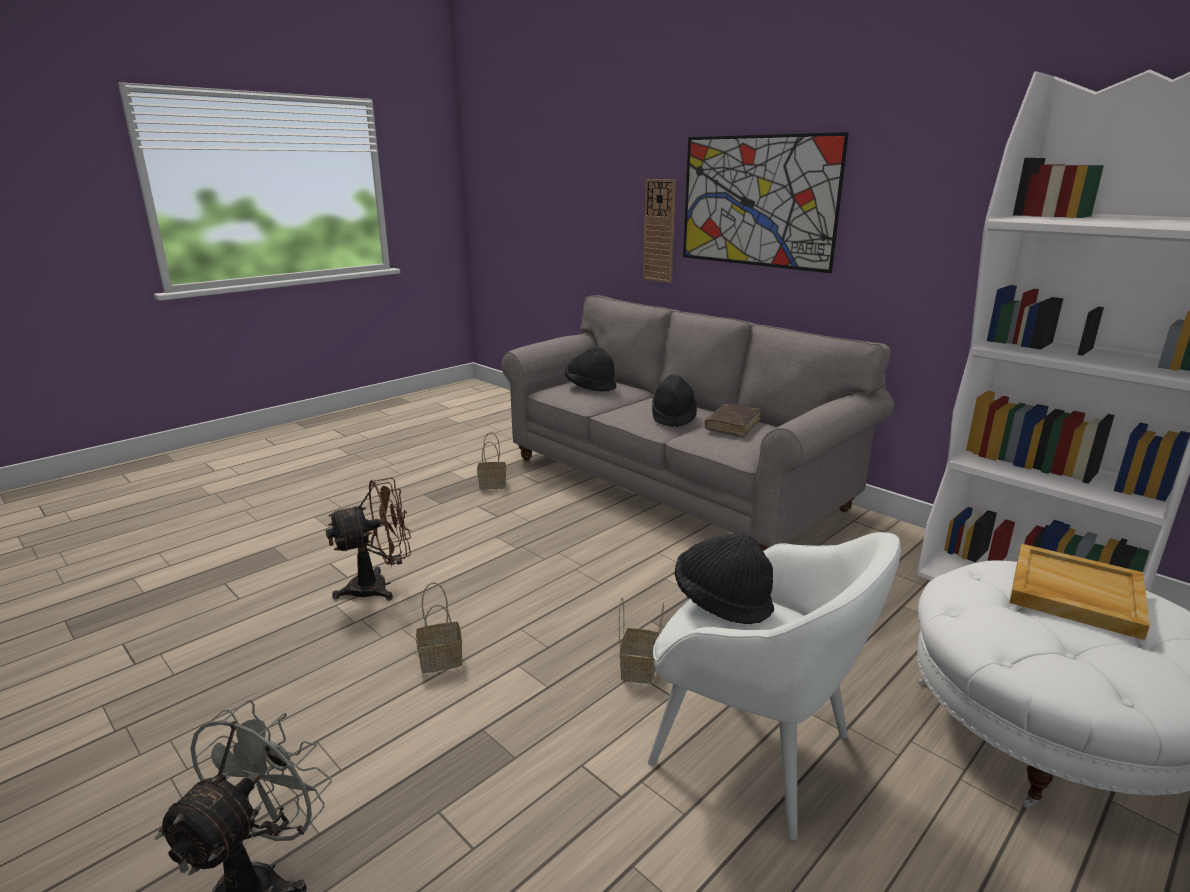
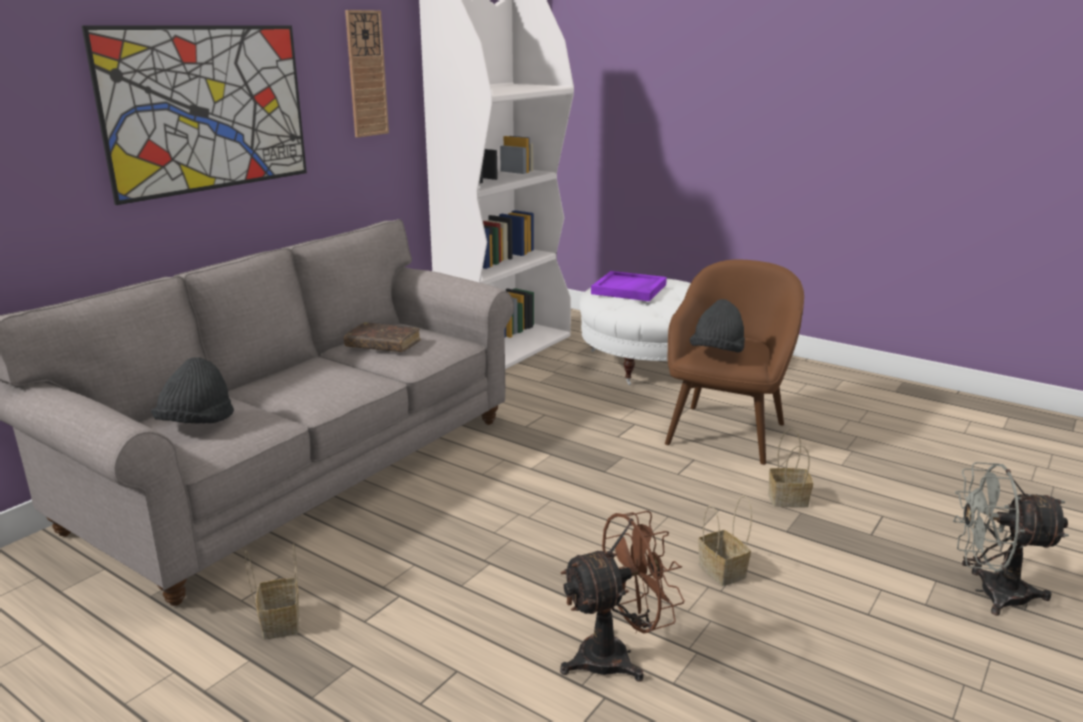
camera: 100 degrees left, 0 degrees up
brown fan [326,477,411,600] -> brown fan turned 105 degrees clockwise [560,511,684,682]
basket [619,597,664,684] -> basket moved to [768,429,813,508]
wall clock [643,179,676,283] -> wall clock moved to [345,10,389,138]
white armchair [648,532,901,840] -> brown armchair [665,260,804,465]
black hat [652,375,697,427] -> none
beige tray [1009,543,1150,640] -> purple tray [591,271,667,301]

